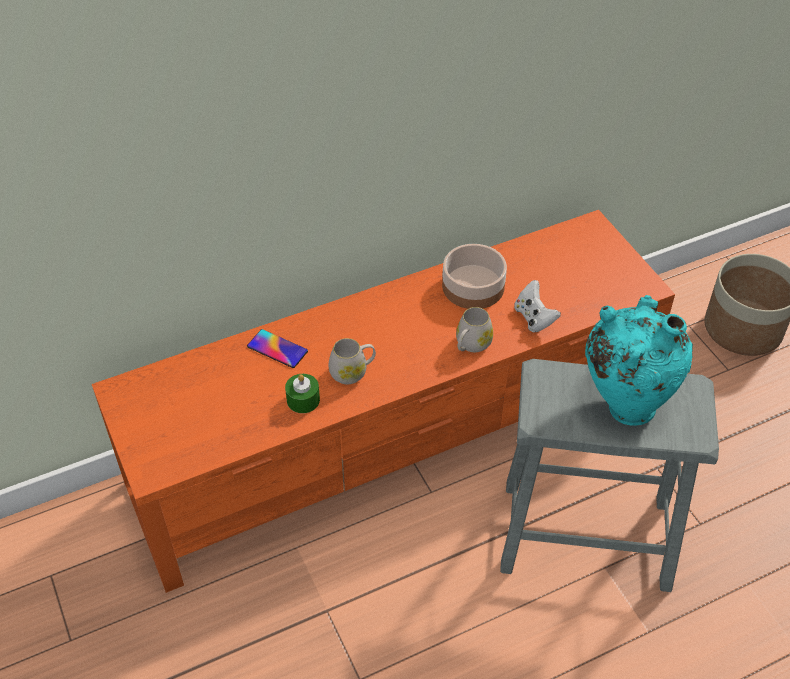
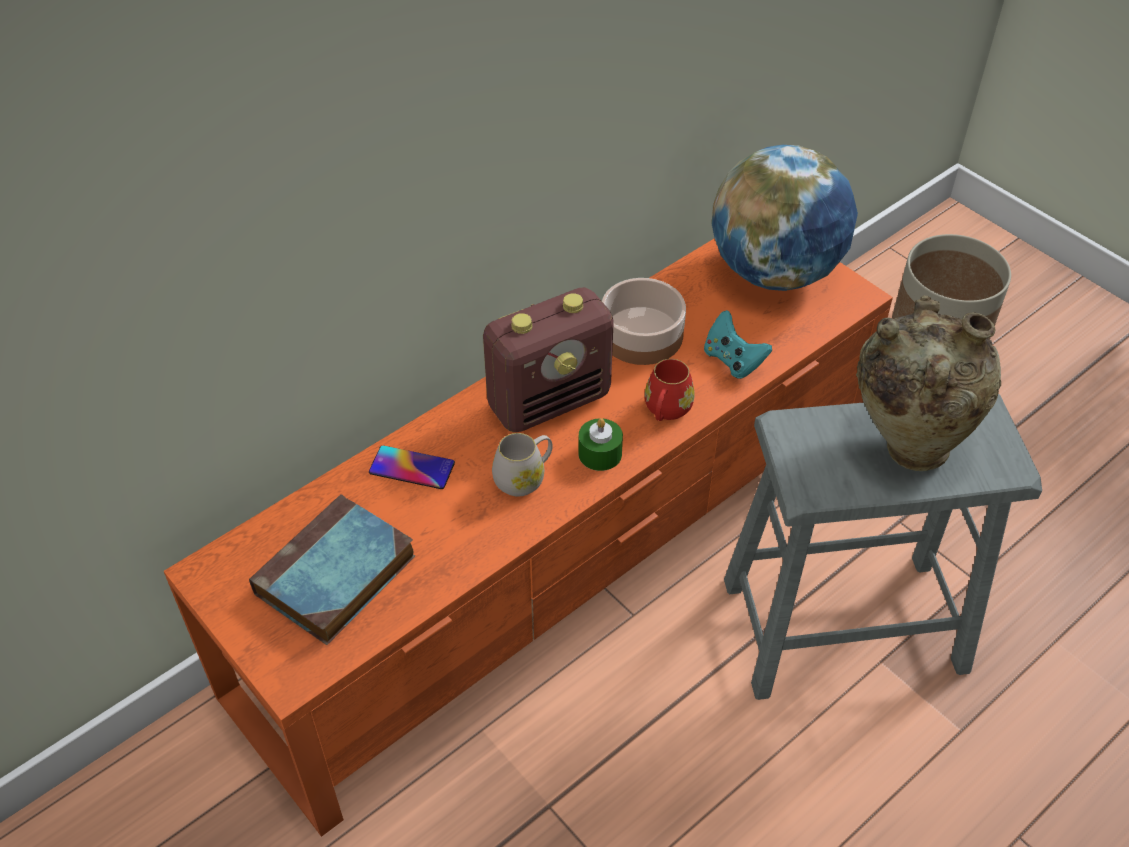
camera: 15 degrees left, 0 degrees up
green candle [285,374,320,413] -> green candle moved to [578,418,623,471]
white mug [456,307,493,352] -> red mug [645,359,695,421]
white game controller [514,280,561,333] -> turquoise game controller [704,310,772,379]
turquoise vase [585,295,693,426] -> beige vase [856,296,1001,471]
none -> book [249,494,415,645]
none -> radio [483,287,614,432]
none -> globe [711,145,858,291]

